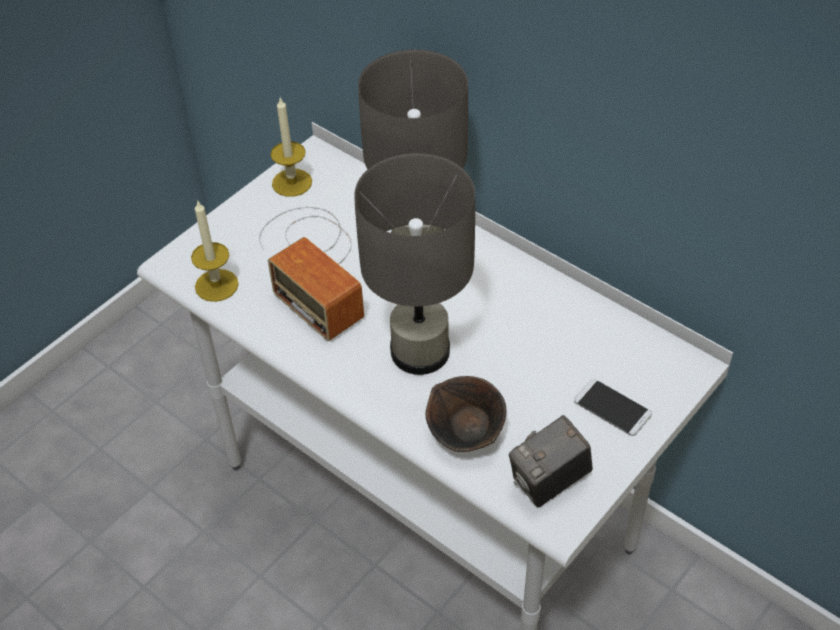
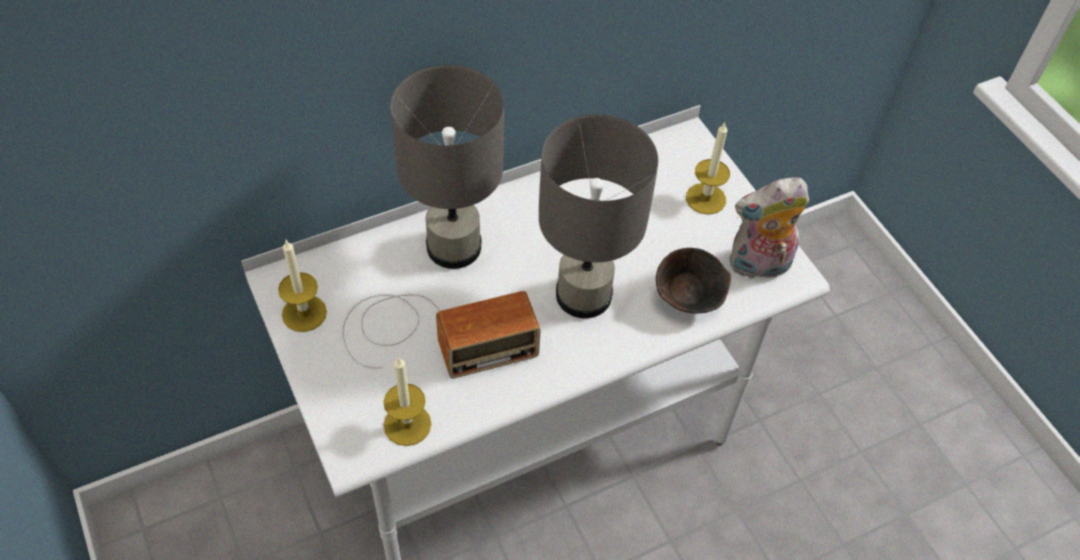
camera: 70 degrees left, 5 degrees up
camera [509,415,593,507] -> plush toy [729,177,809,282]
phone [574,379,652,436] -> candle [686,122,730,215]

